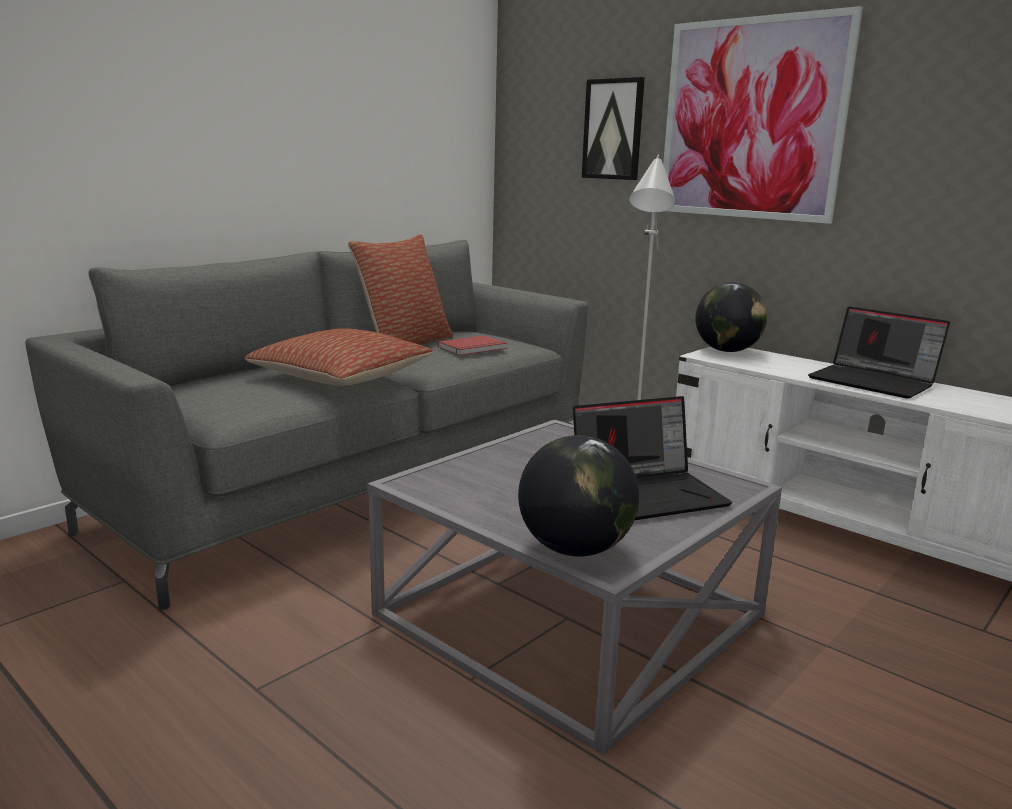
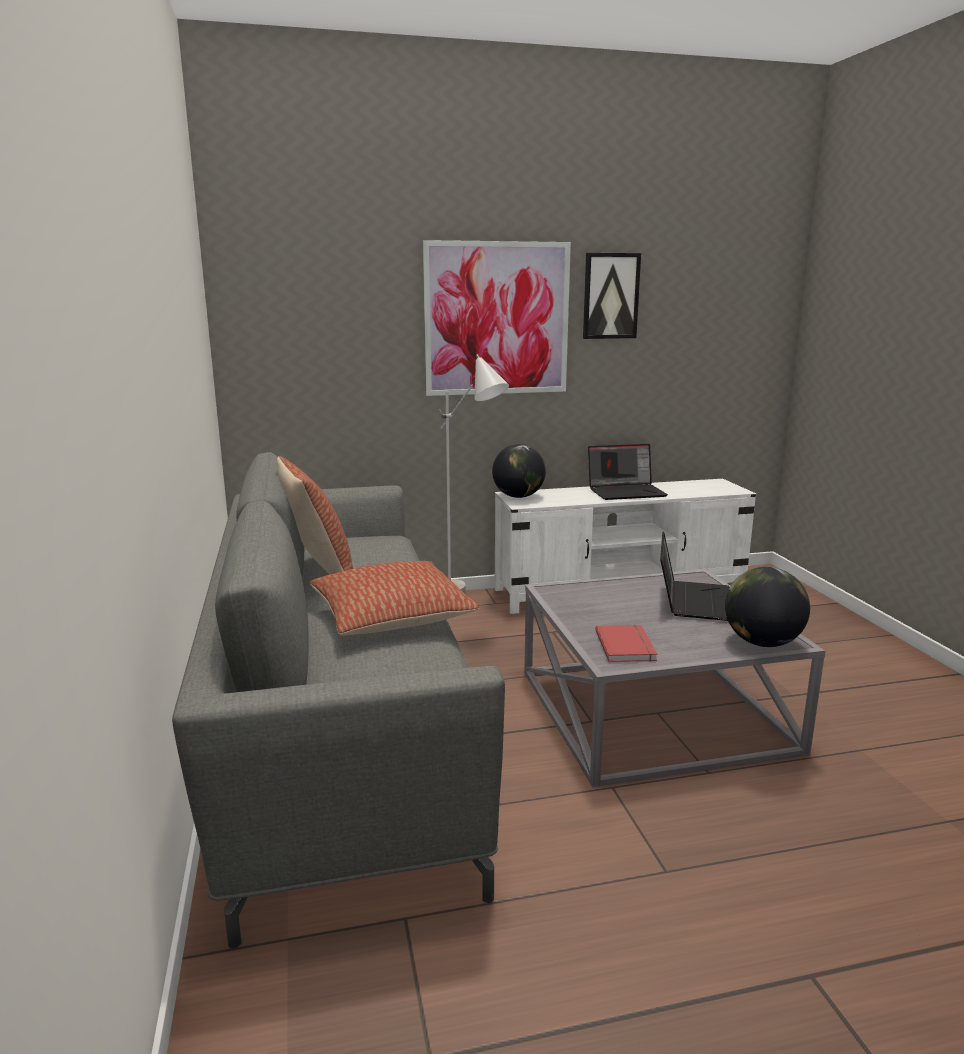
camera: 55 degrees left, 0 degrees up
red book [438,335,507,355] -> red book moved to [595,624,657,662]
picture [582,77,645,180] -> picture moved to [583,253,641,339]

